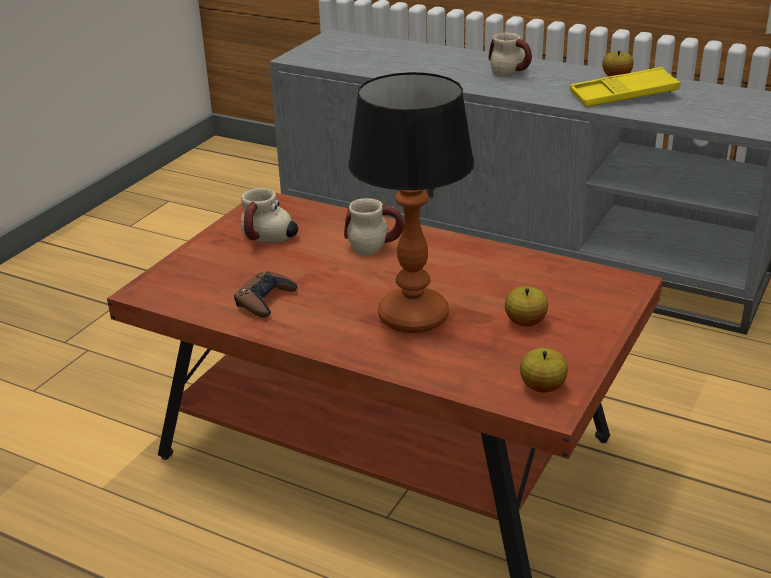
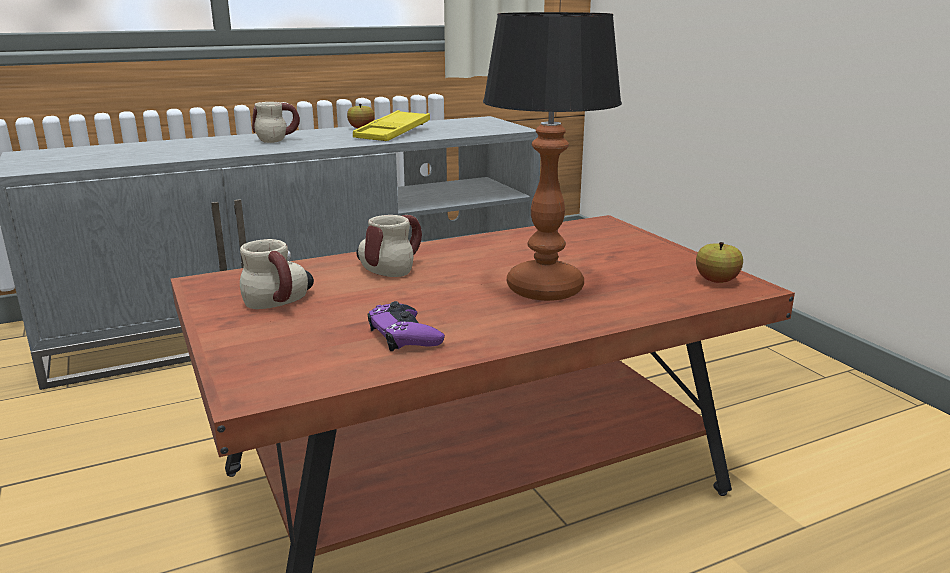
camera: 55 degrees left, 10 degrees down
brown game controller [234,271,297,318] -> purple game controller [367,301,445,351]
apple [505,286,548,327] -> none

